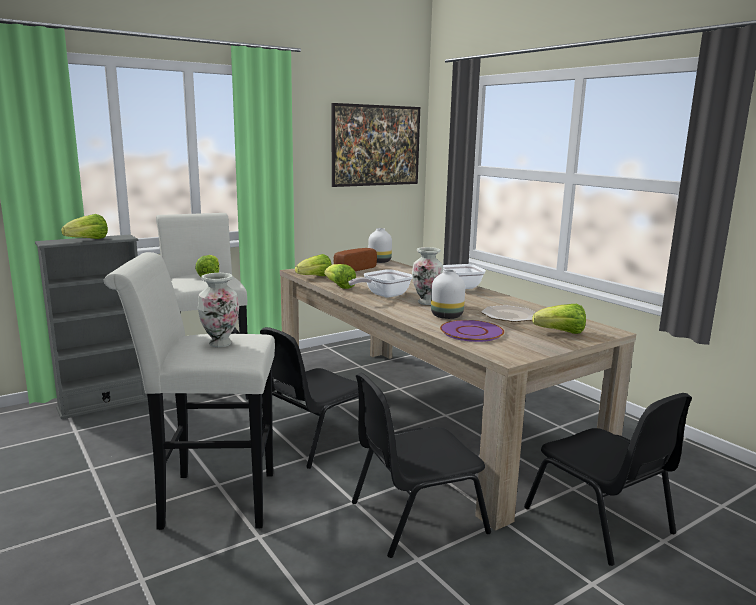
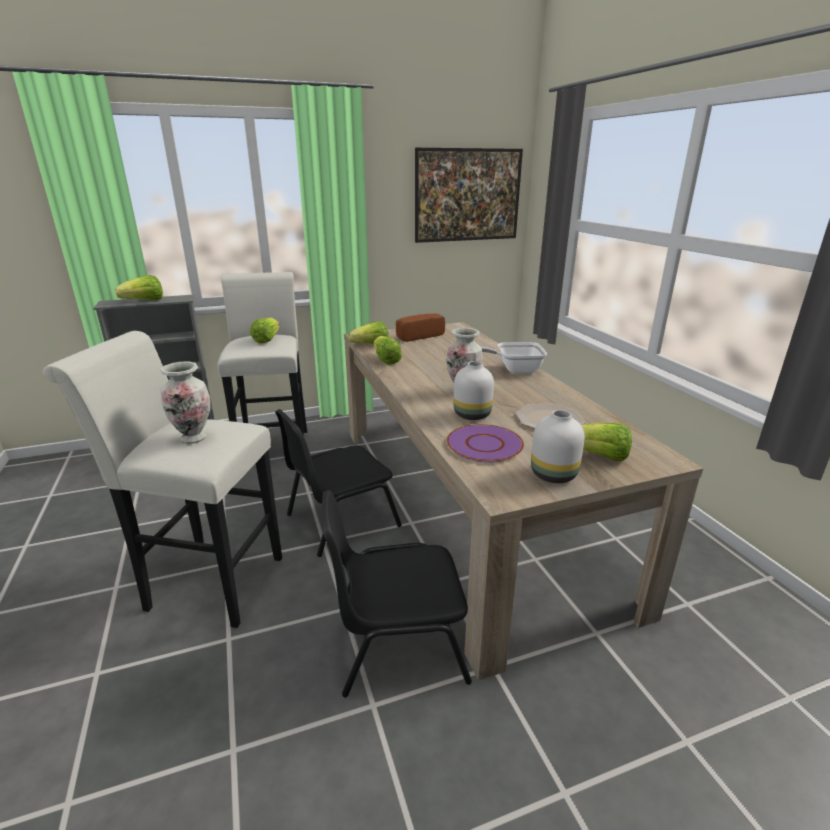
camera: 15 degrees right, 10 degrees up
frying pan [348,269,412,298] -> none
white vase [368,228,392,263] -> white vase moved to [531,410,585,483]
black chair [524,393,692,566] -> none

